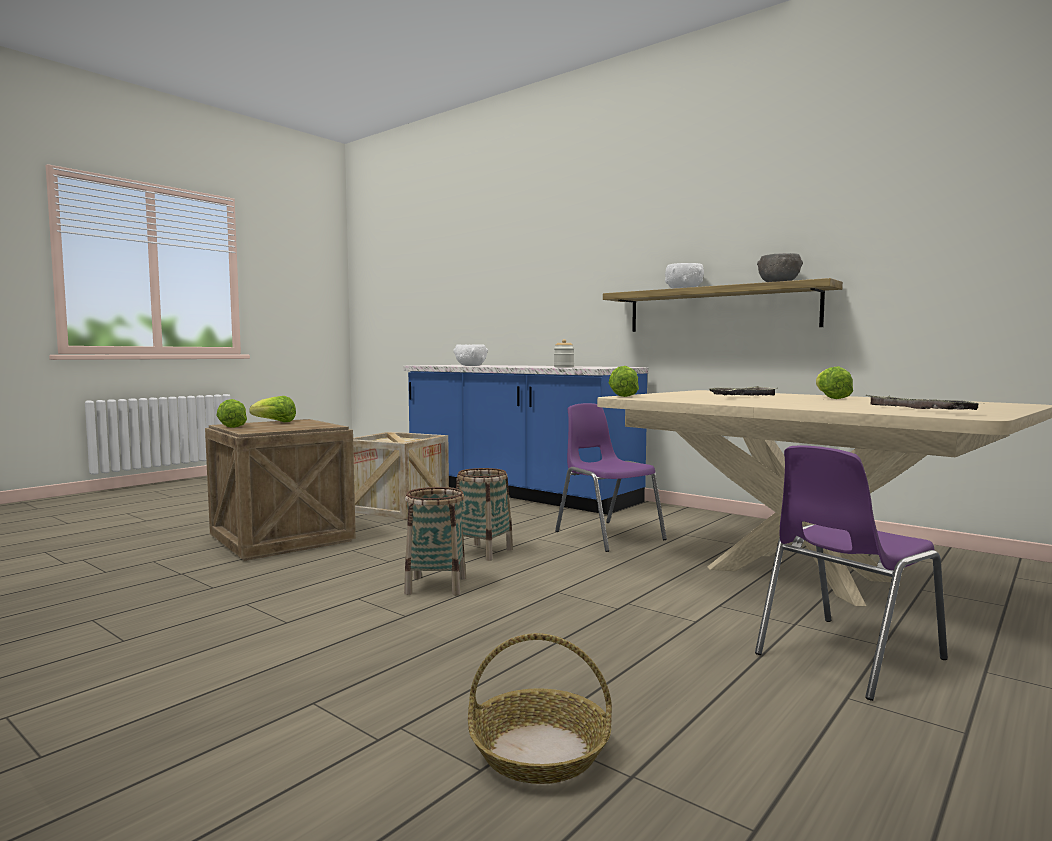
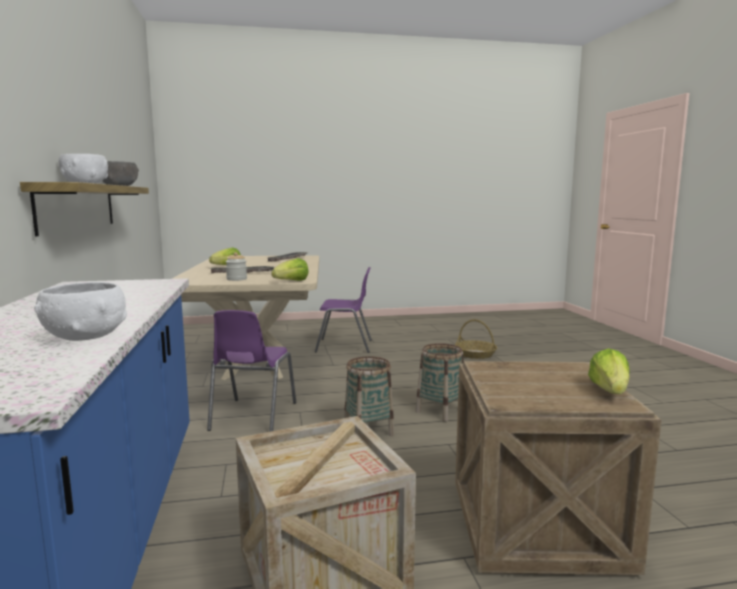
camera: 140 degrees left, 5 degrees up
lettuce [250,396,296,422] -> none
jar [554,339,574,367] -> jar moved to [226,252,247,281]

